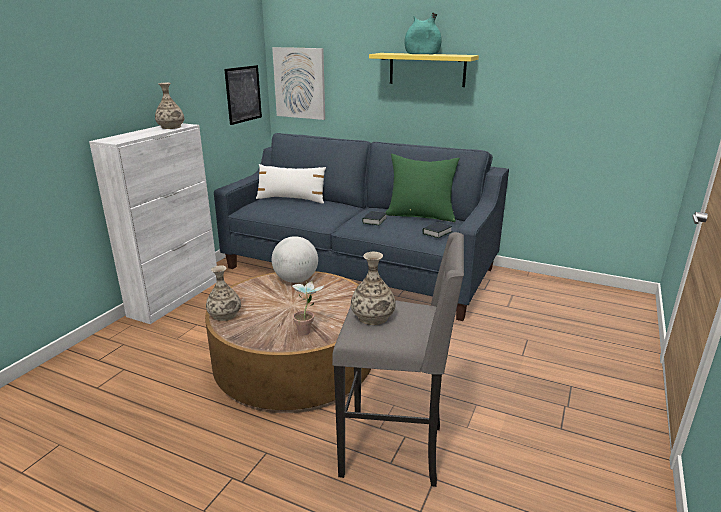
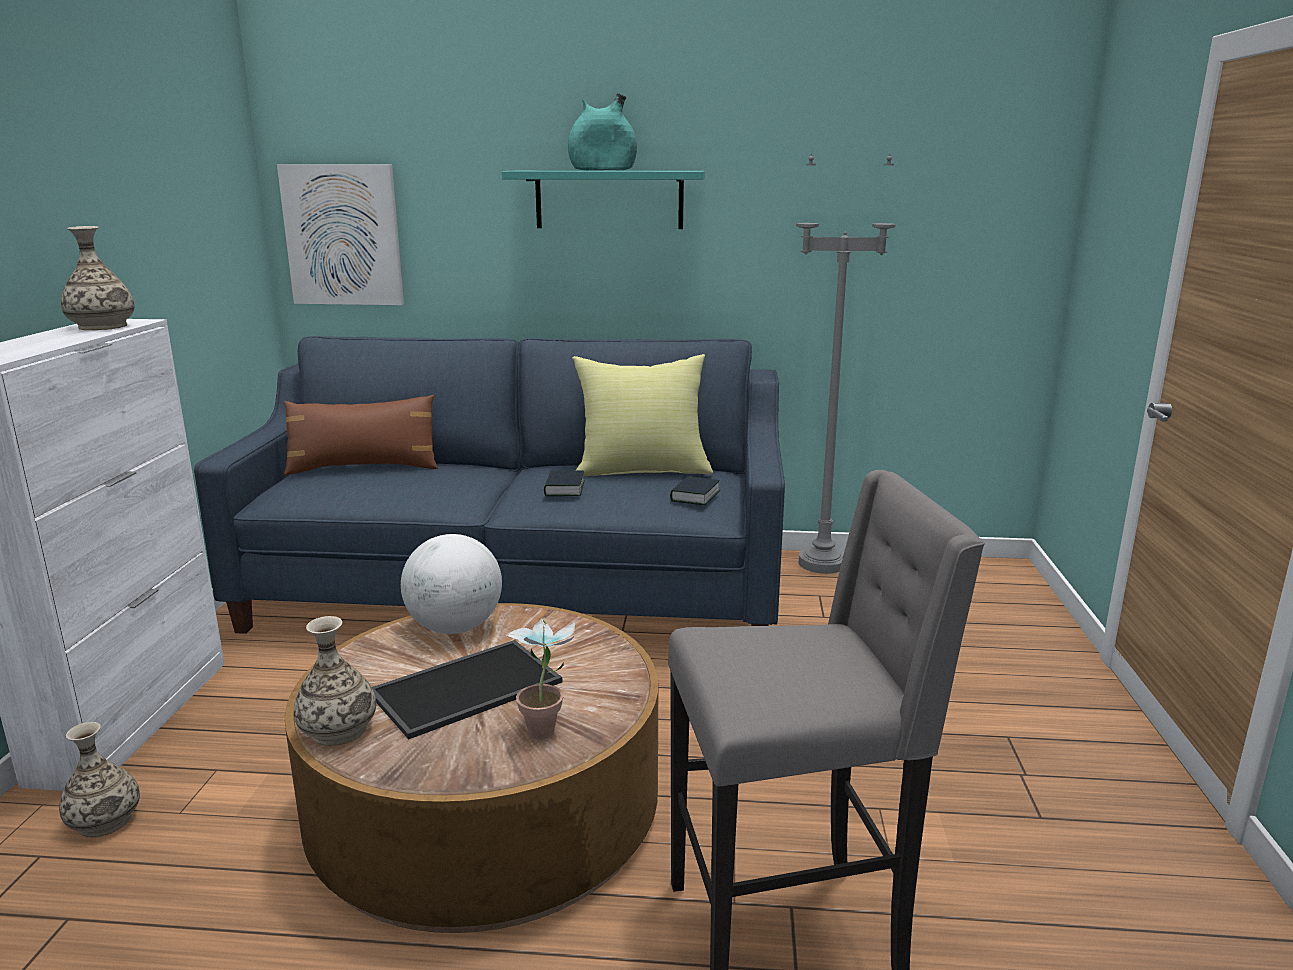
camera: 20 degrees left, 5 degrees down
picture [224,65,262,125] -> none
white pillow [256,164,326,204] -> brown pillow [283,395,438,475]
vase [351,252,396,325] -> vase moved to [59,722,140,837]
yellow shelf [369,53,479,87] -> turquoise shelf [502,171,705,229]
green pillow [385,154,460,222] -> yellow pillow [572,354,713,476]
none -> tray [372,640,562,740]
none -> grey floor lamp [796,154,896,574]

